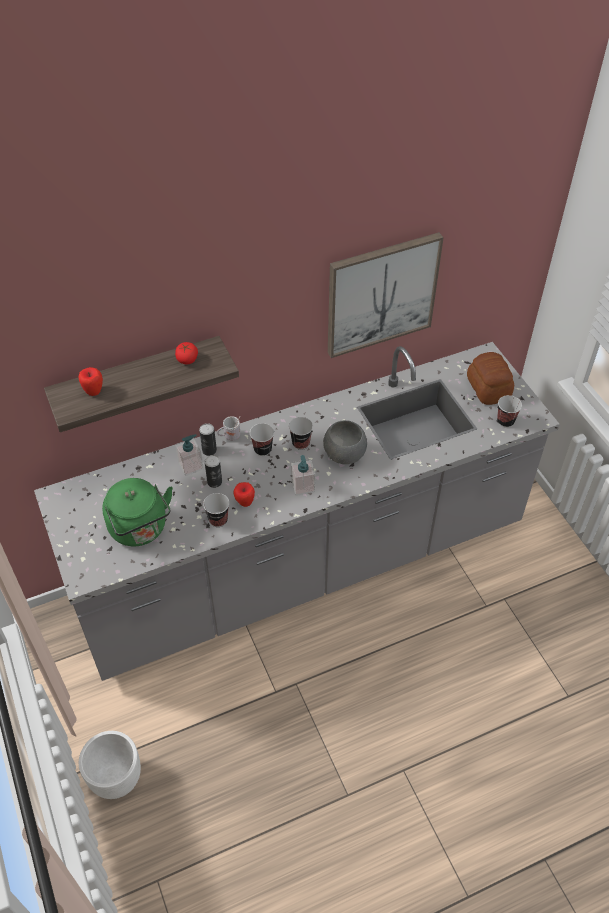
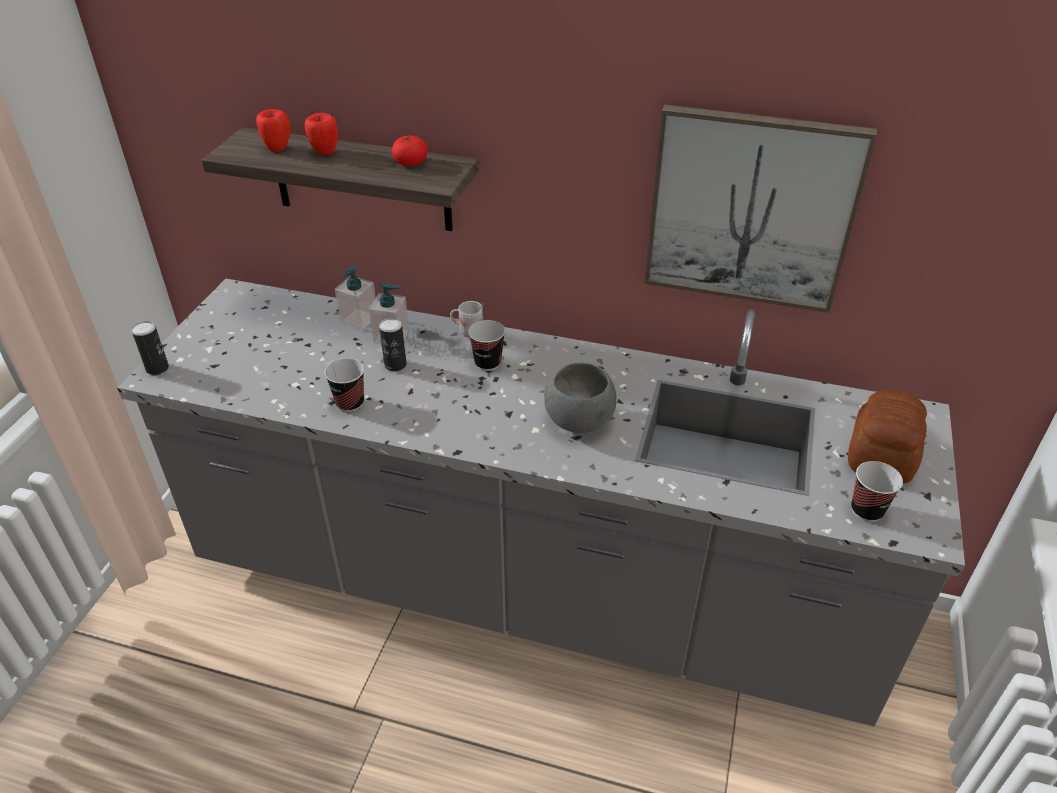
camera: 40 degrees right, 10 degrees down
white planter [78,731,141,799] -> none
green kettle [102,478,173,547] -> none
can [199,423,217,456] -> can moved to [132,321,169,375]
apple [234,482,255,507] -> apple moved to [305,113,338,156]
cup [289,417,313,450] -> none
soap dispenser [291,455,315,496] -> soap dispenser moved to [335,265,376,330]

